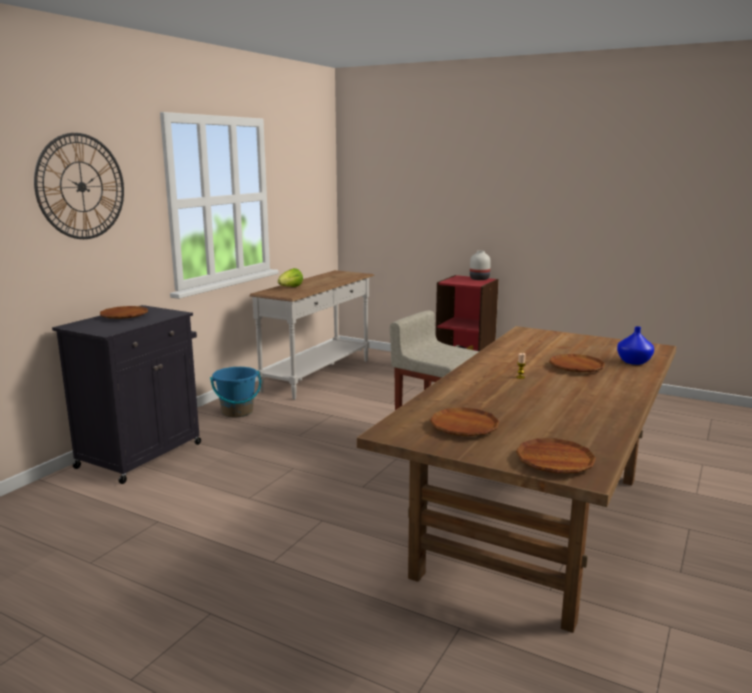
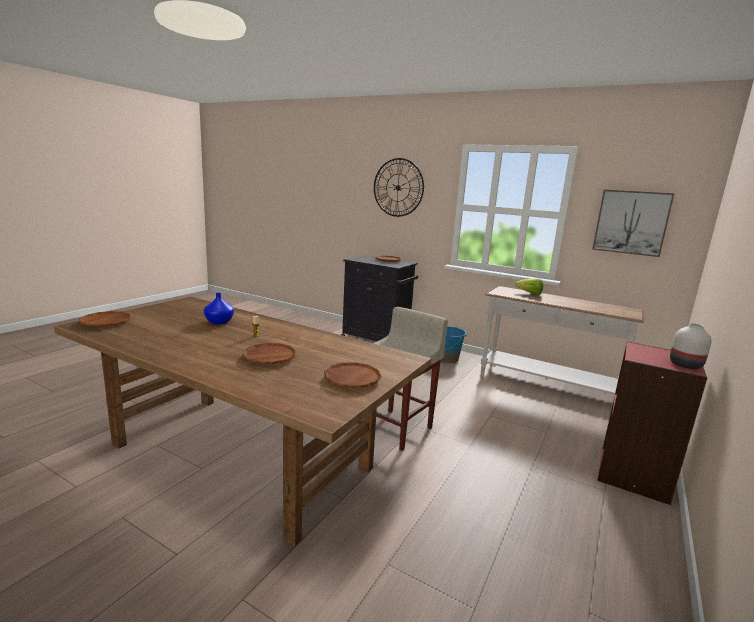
camera: 90 degrees right, 0 degrees up
brown plate [430,407,499,436] -> brown plate moved to [324,362,382,388]
blue vase [617,326,654,365] -> blue vase moved to [204,293,234,324]
none -> picture [592,190,675,257]

